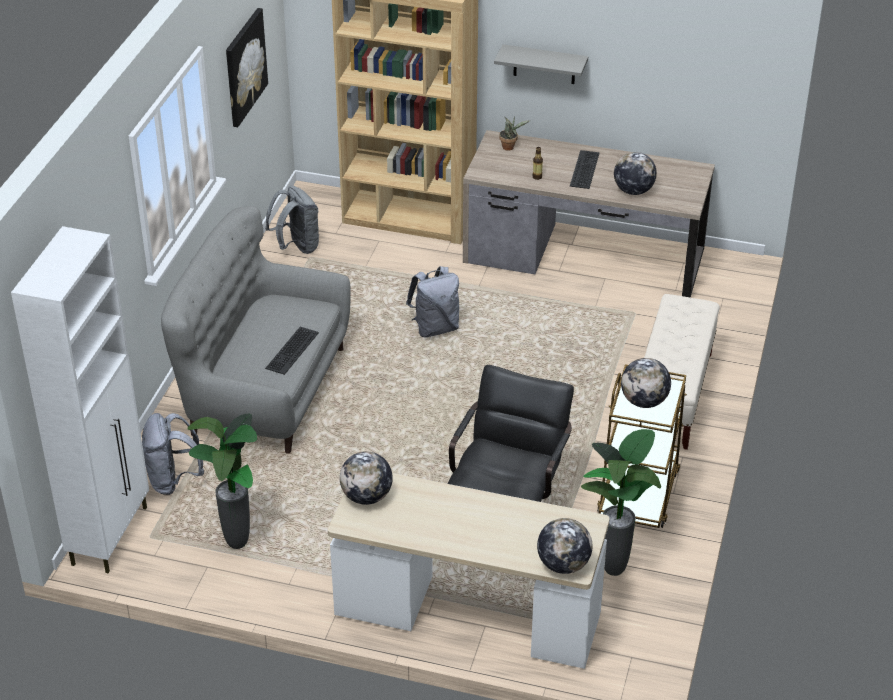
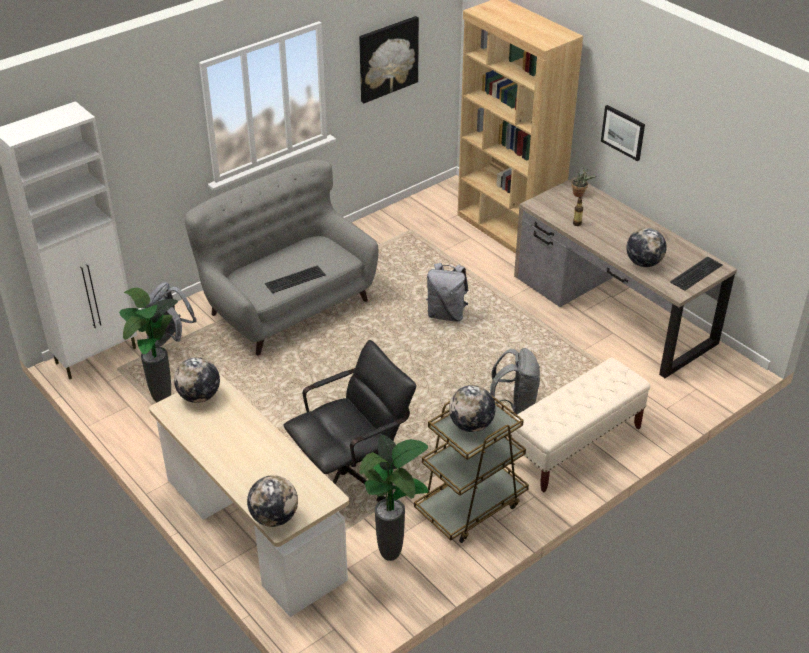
camera: 35 degrees right, 0 degrees up
grey backpack [265,185,320,254] -> grey backpack moved to [490,348,540,414]
grey shelf [494,44,588,84] -> picture [601,105,645,161]
keyboard [570,150,600,189] -> keyboard moved to [670,257,723,290]

